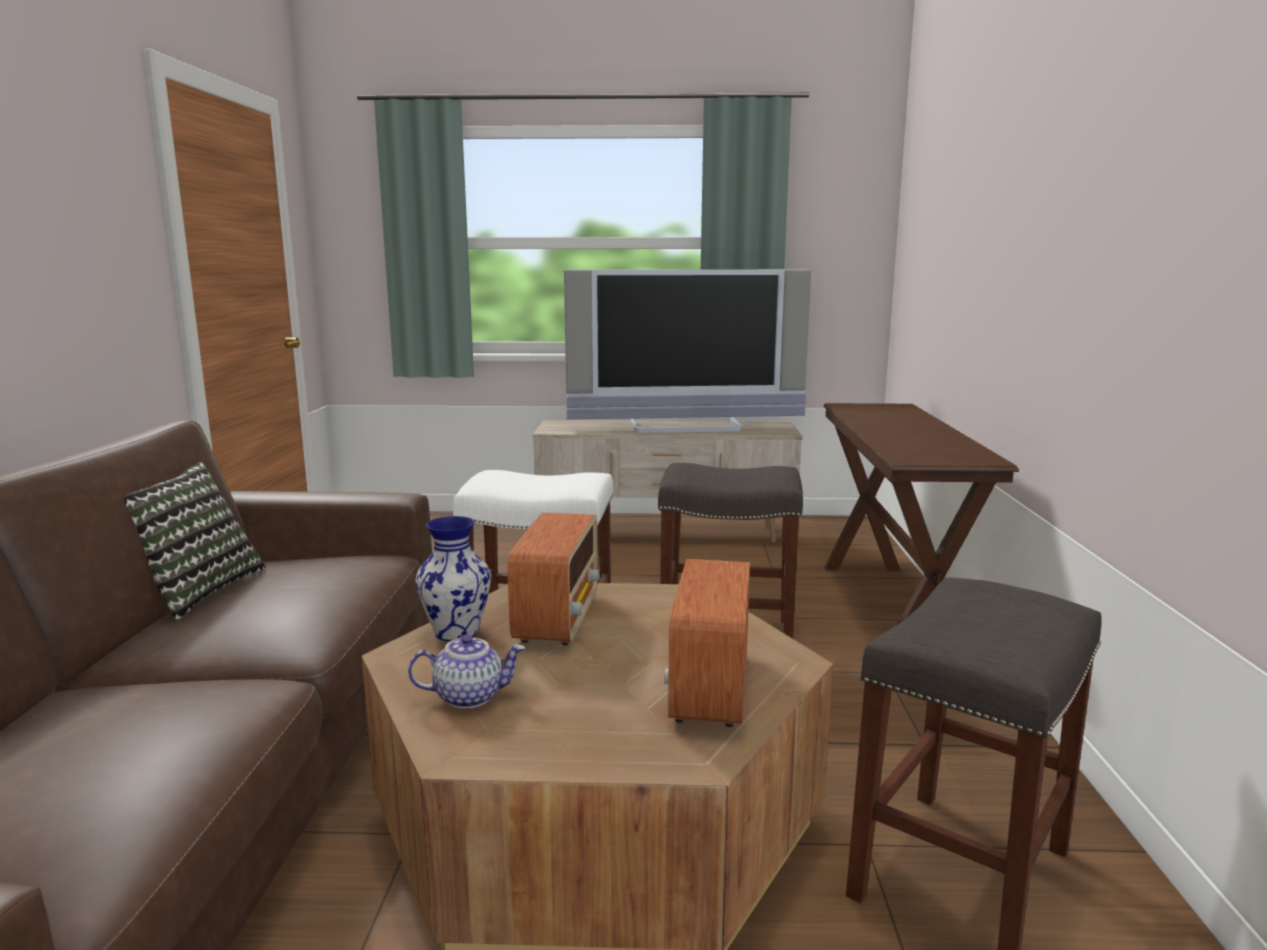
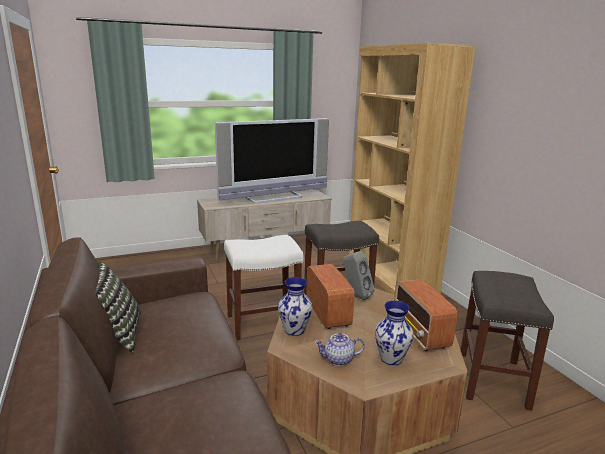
camera: 25 degrees left, 5 degrees up
teapot [408,634,525,709] -> teapot turned 150 degrees counterclockwise [315,333,365,366]
brown console table [824,403,1019,625] -> brown bookcase [349,43,476,295]
none -> grey speaker [343,251,374,300]
none -> vase [375,301,414,365]

